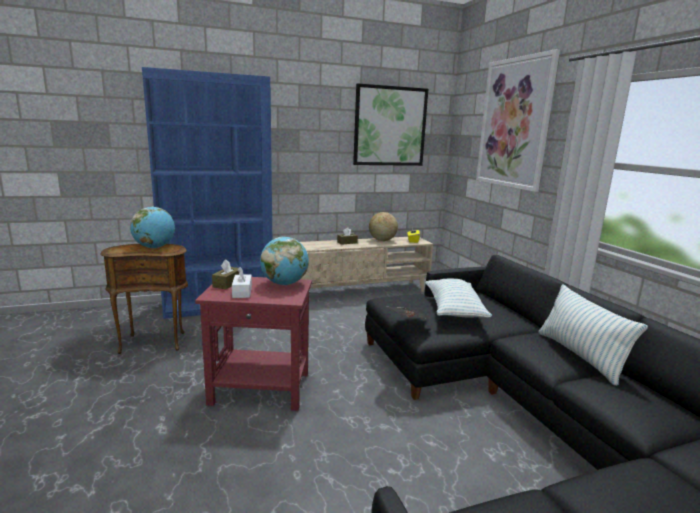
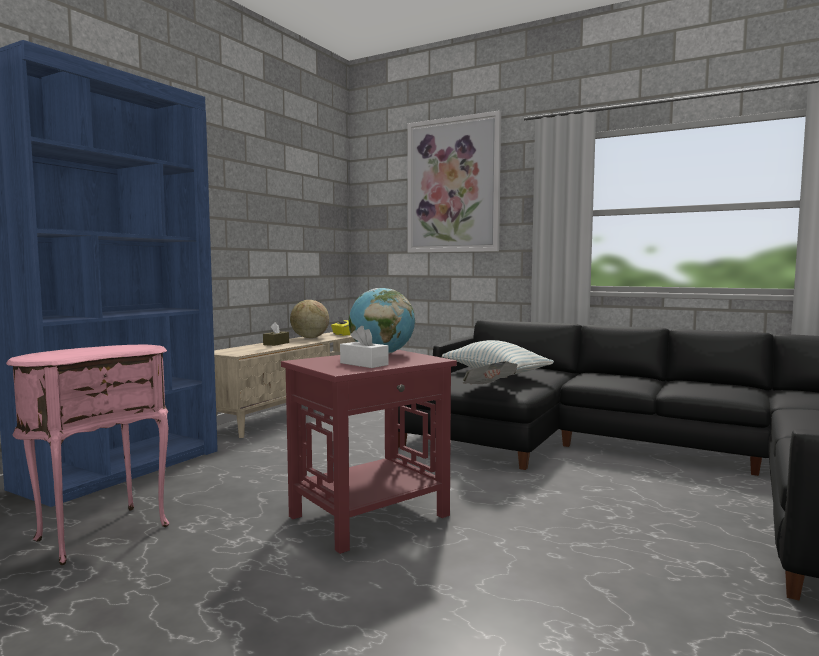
camera: 40 degrees left, 10 degrees down
brown side table [101,244,188,354] -> pink side table [6,345,169,565]
globe [130,207,175,248] -> none
brown tissue box [212,259,239,289] -> none
picture [353,83,428,166] -> none
pillow [538,284,648,386] -> none

